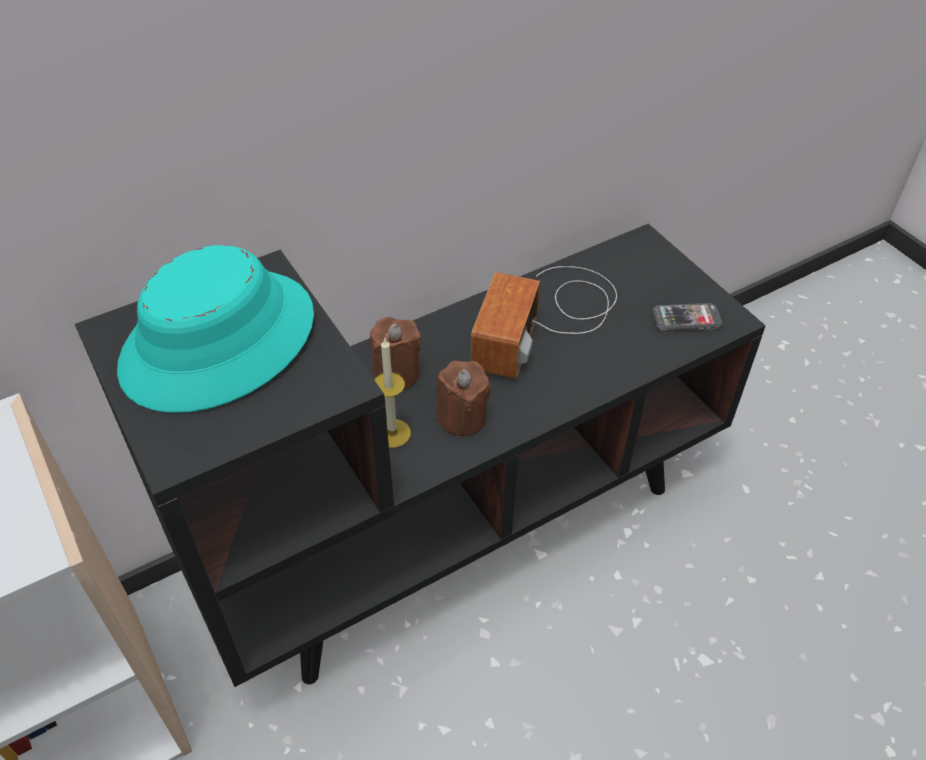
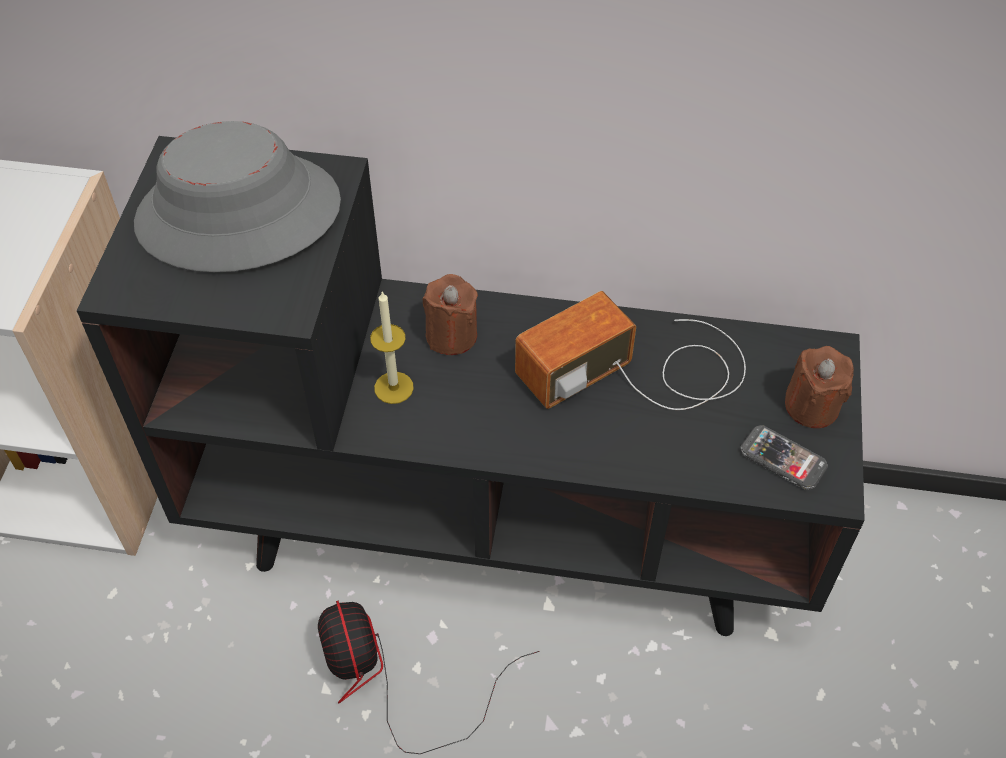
camera: 40 degrees right, 5 degrees up
turquoise hat [117,245,314,413] -> grey hat [134,121,341,273]
brown candle [436,361,492,436] -> brown candle moved to [785,346,854,428]
none -> fan [318,600,540,754]

